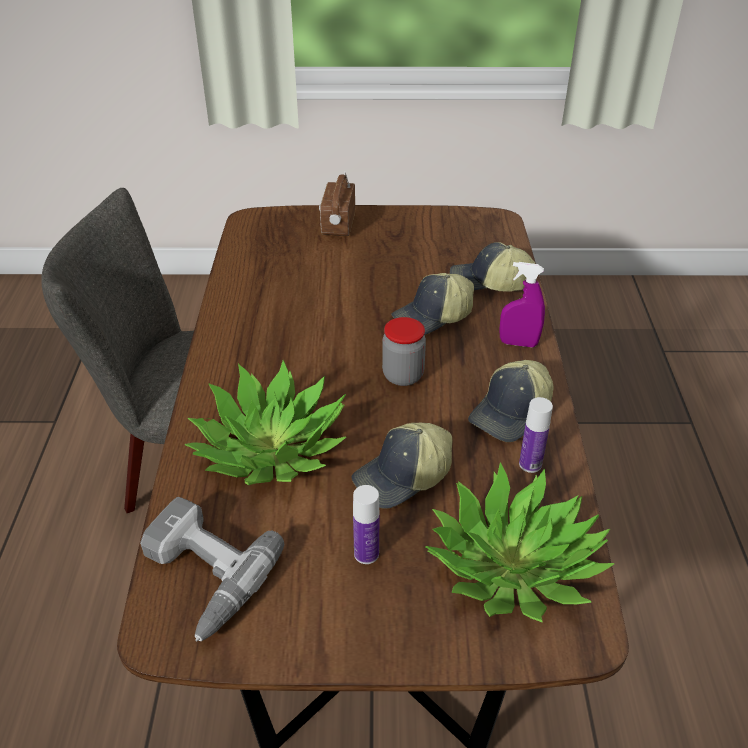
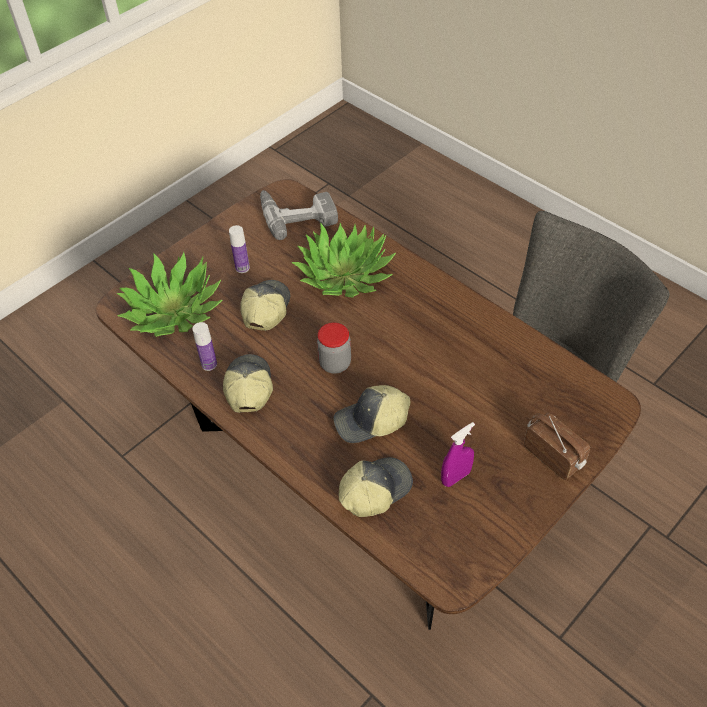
camera: 135 degrees right, 10 degrees up
cap [391,273,474,335] -> cap turned 120 degrees counterclockwise [333,385,411,443]
purple spray bottle [499,262,545,347] -> purple spray bottle moved to [441,422,475,487]

